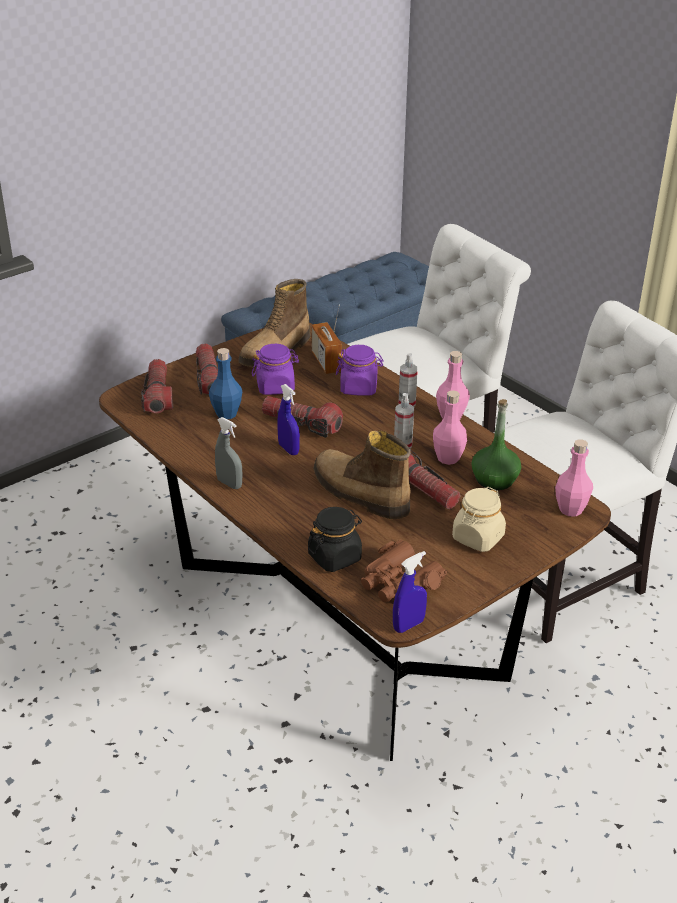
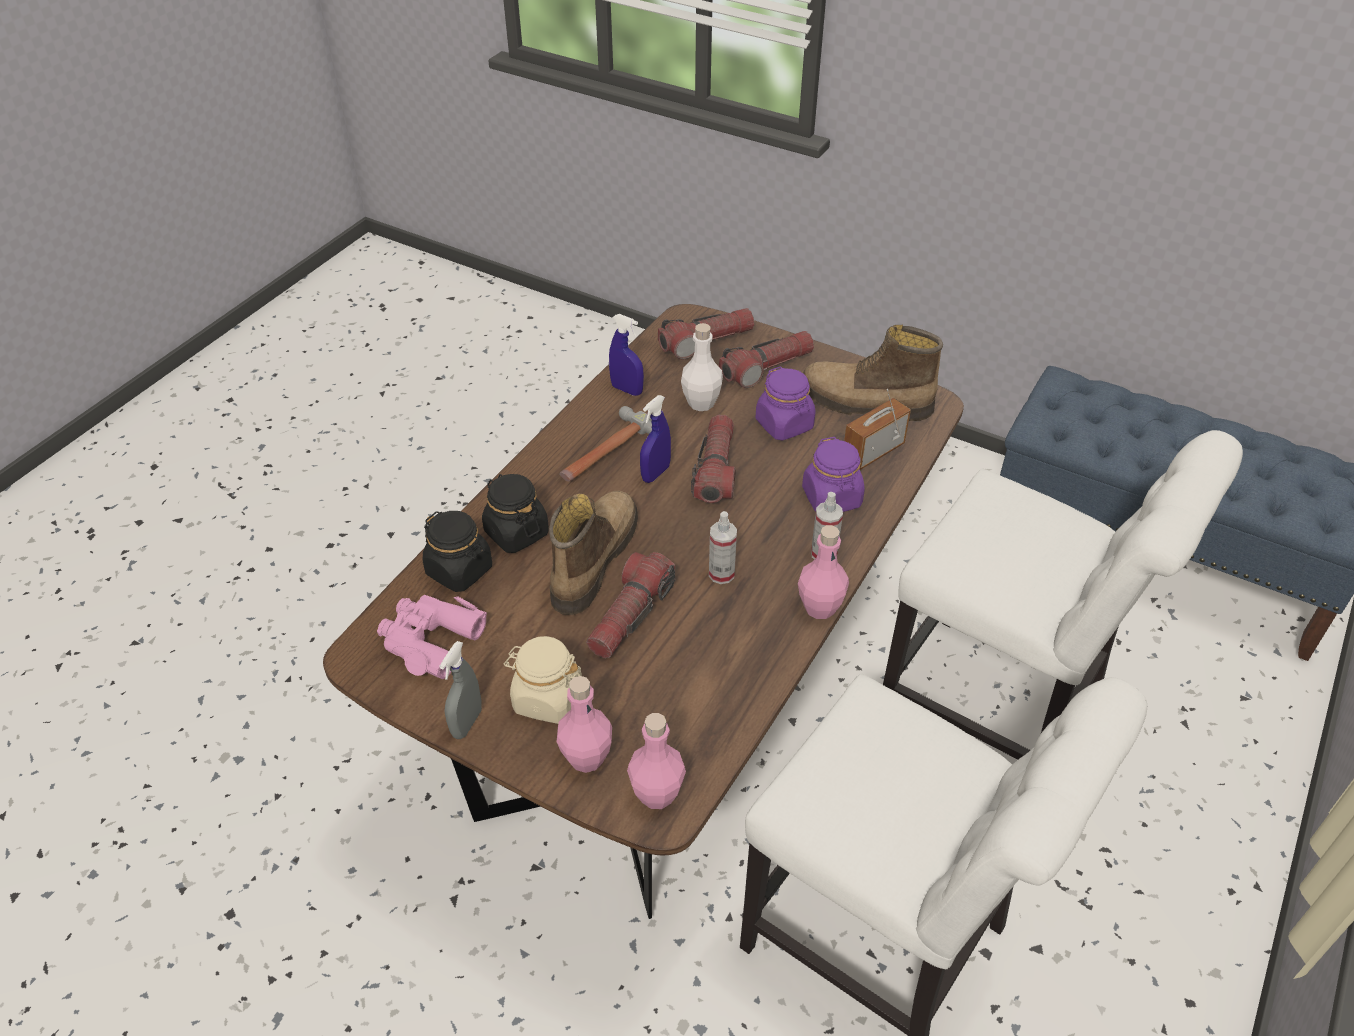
camera: 70 degrees right, 10 degrees up
blue bottle [209,348,242,419] -> white bottle [681,323,723,411]
grey spray bottle [215,417,242,489] -> grey spray bottle moved to [439,641,482,739]
brown binoculars [361,540,447,602] -> pink binoculars [377,595,487,679]
blue spray bottle [393,551,427,633] -> blue spray bottle moved to [609,314,644,396]
pink bottle [433,390,467,465] -> pink bottle moved to [557,676,612,773]
green bottle [471,399,521,490] -> none
none -> black jar [482,474,549,553]
none -> hammer [560,406,652,482]

